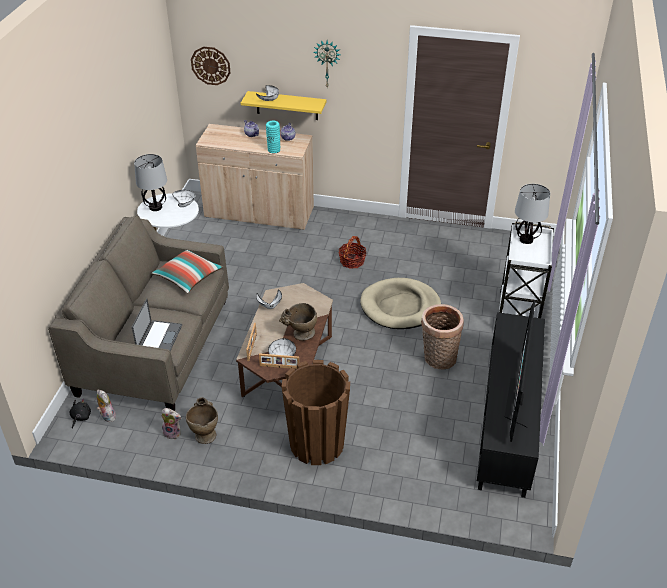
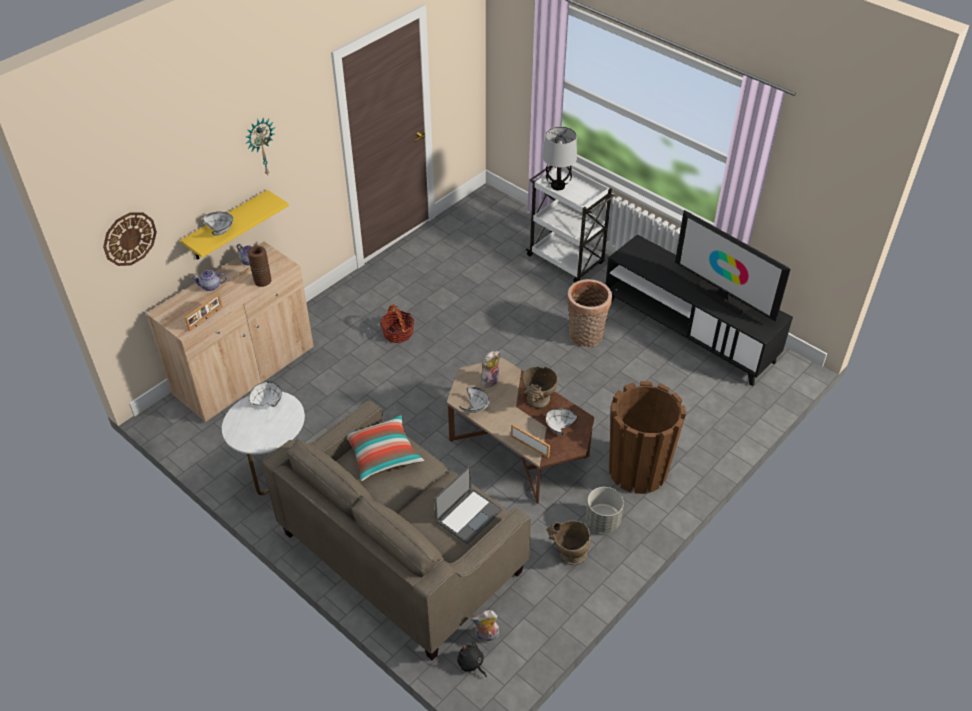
camera: 60 degrees left, 5 degrees up
laptop [132,298,182,351] -> laptop turned 90 degrees clockwise [434,465,502,545]
table lamp [134,154,167,211] -> none
plush toy [161,408,181,440] -> plush toy moved to [481,351,500,388]
picture frame [259,353,299,369] -> picture frame moved to [185,293,223,331]
turquoise vase [266,121,280,154] -> brown vase [247,246,271,287]
beige dog bed [360,278,441,329] -> none
none -> grey planter [586,487,624,533]

